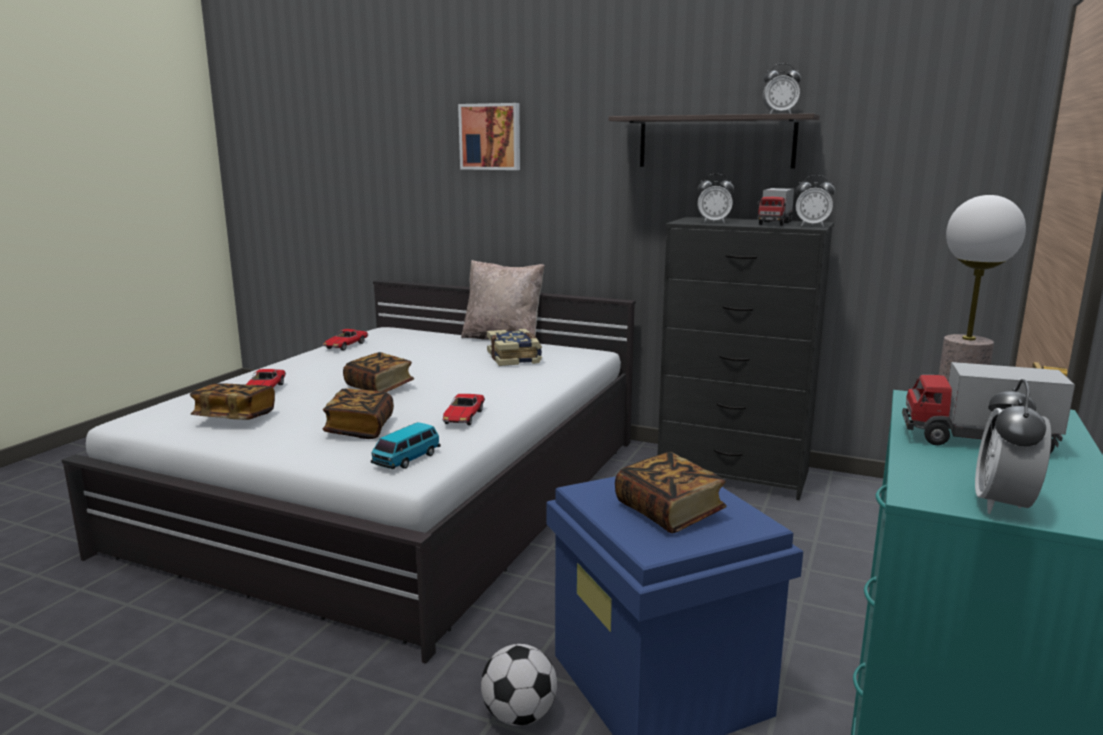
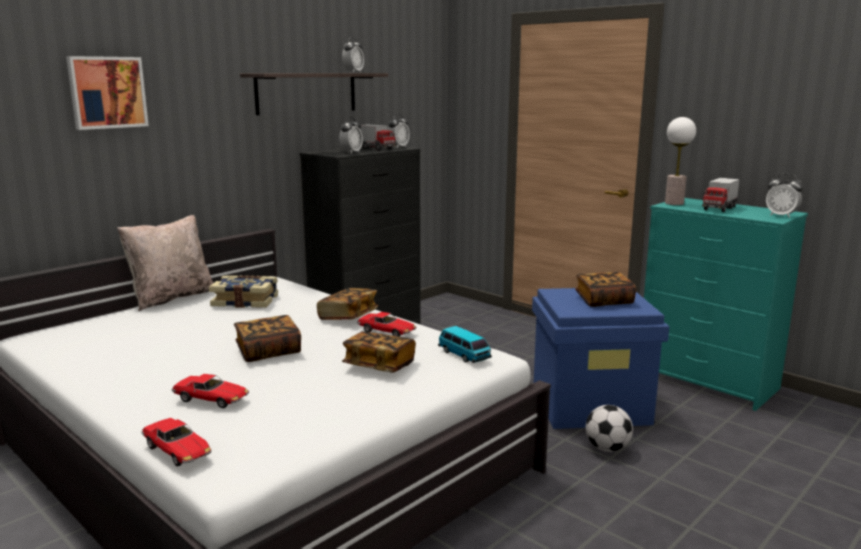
camera: 70 degrees left, 0 degrees up
book [190,383,275,420] -> book moved to [317,288,378,320]
toy car [323,329,368,351] -> toy car moved to [142,418,212,467]

